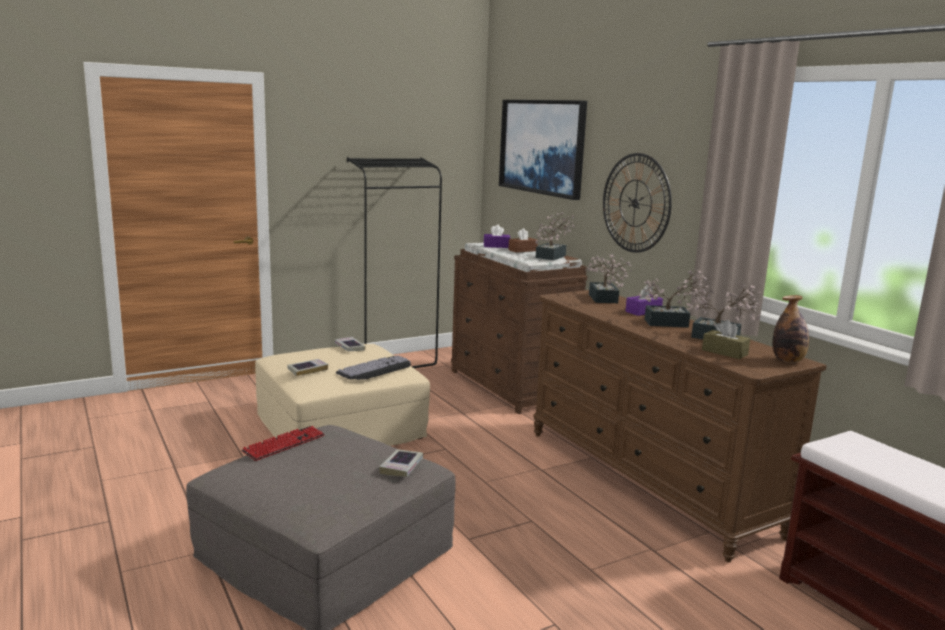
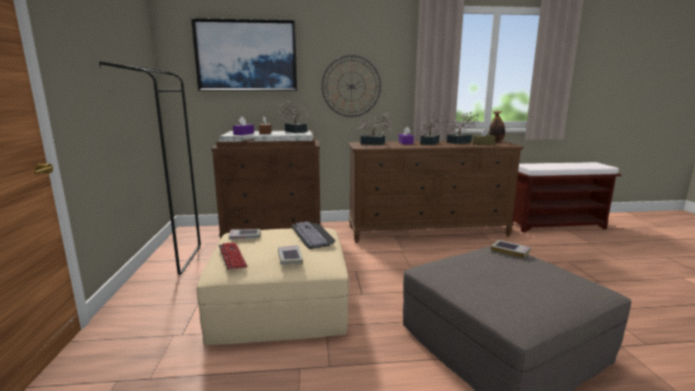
camera: 65 degrees left, 0 degrees up
keyboard [241,426,325,461] -> keyboard moved to [219,242,248,269]

